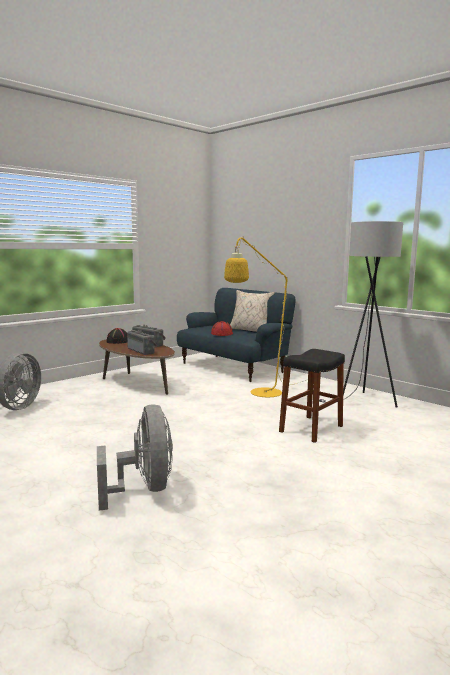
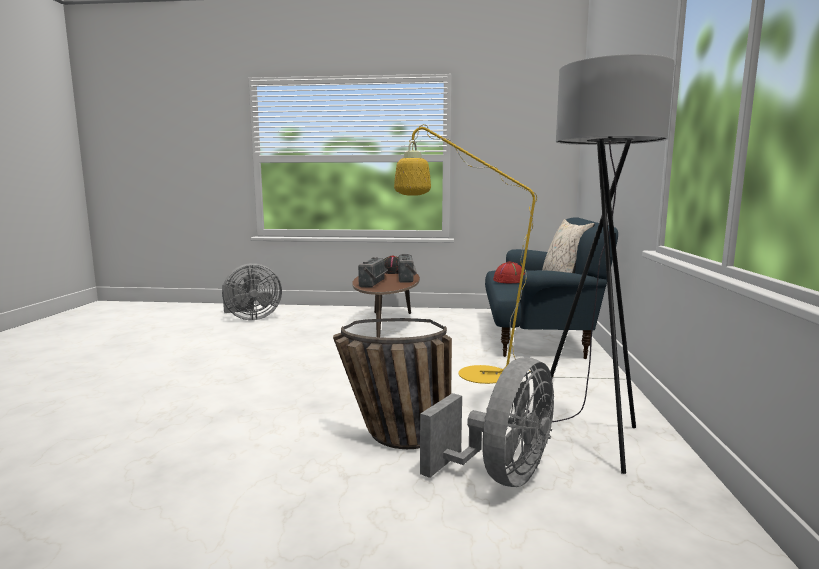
camera: 50 degrees right, 0 degrees up
grey fan [97,404,173,511] -> grey fan moved to [420,357,554,487]
black stool [279,349,345,443] -> basket [333,318,452,449]

